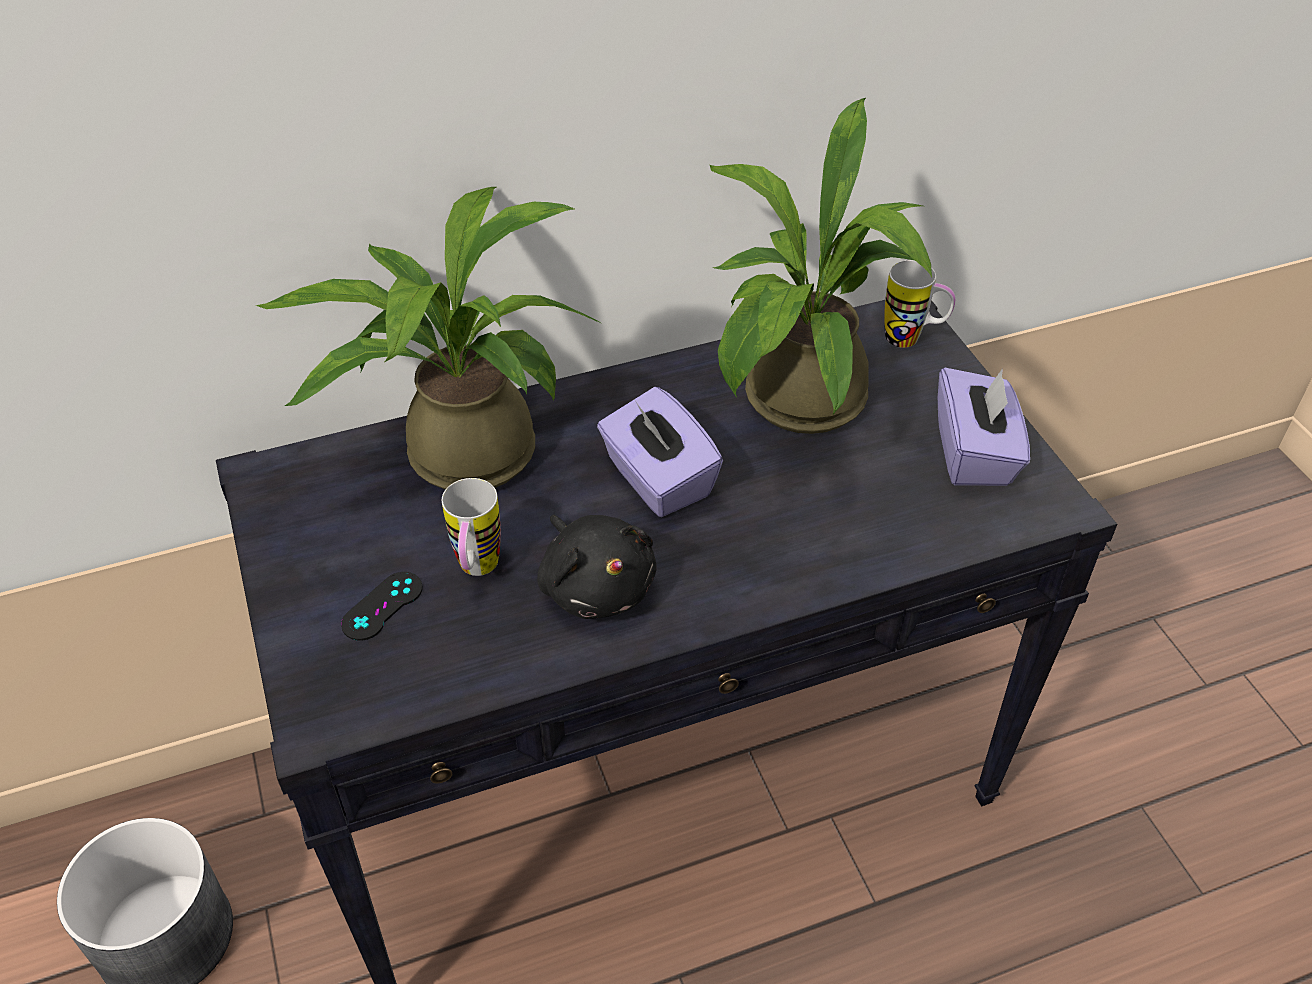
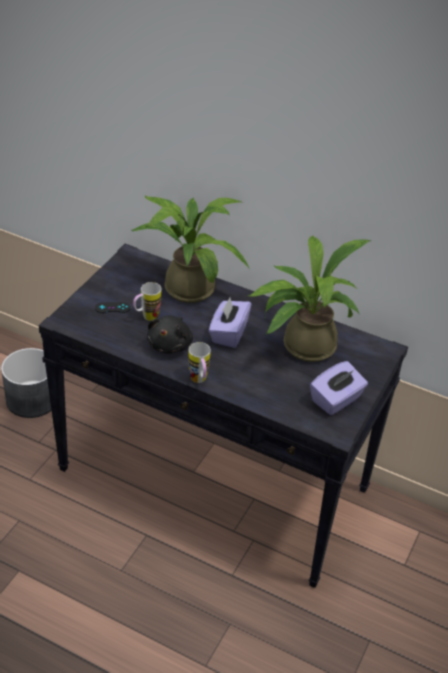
camera: 45 degrees right, 5 degrees down
mug [884,260,955,348] -> mug moved to [188,342,211,383]

